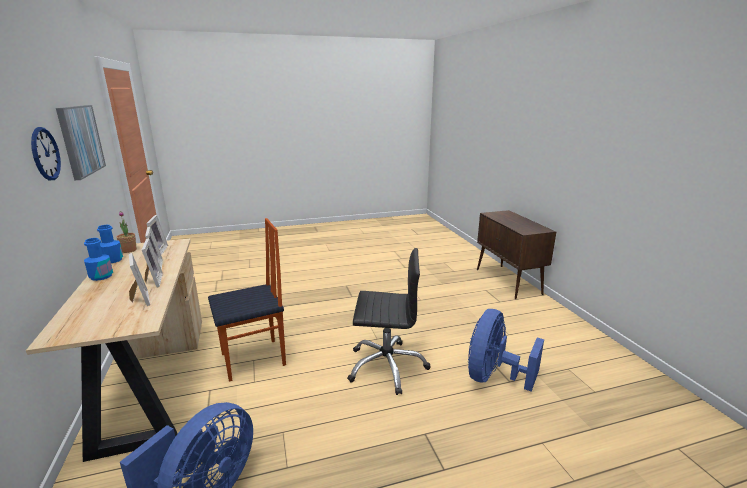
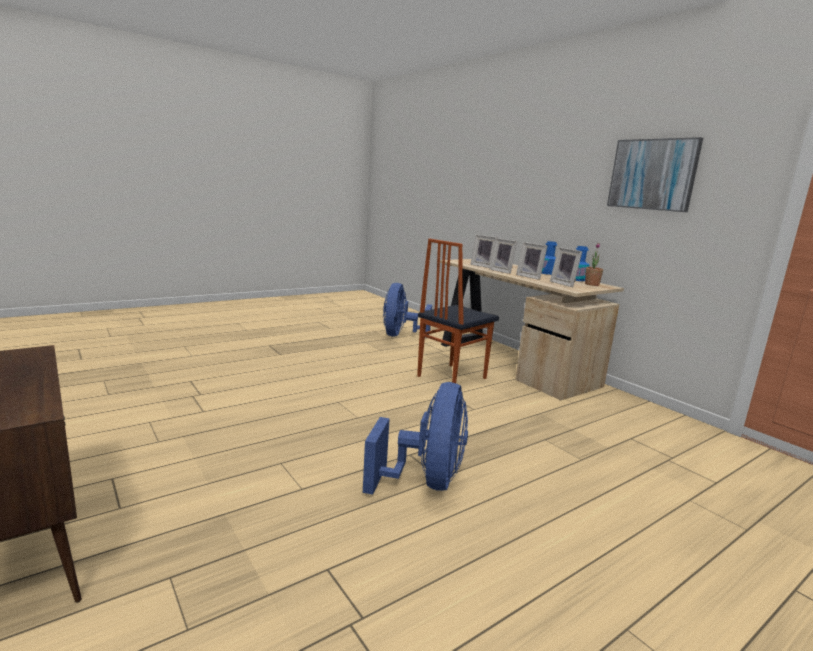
camera: 160 degrees right, 5 degrees down
wall clock [31,127,61,181] -> none
black office chair [347,248,431,395] -> none
blue fan [468,309,544,392] -> blue fan moved to [363,382,468,495]

